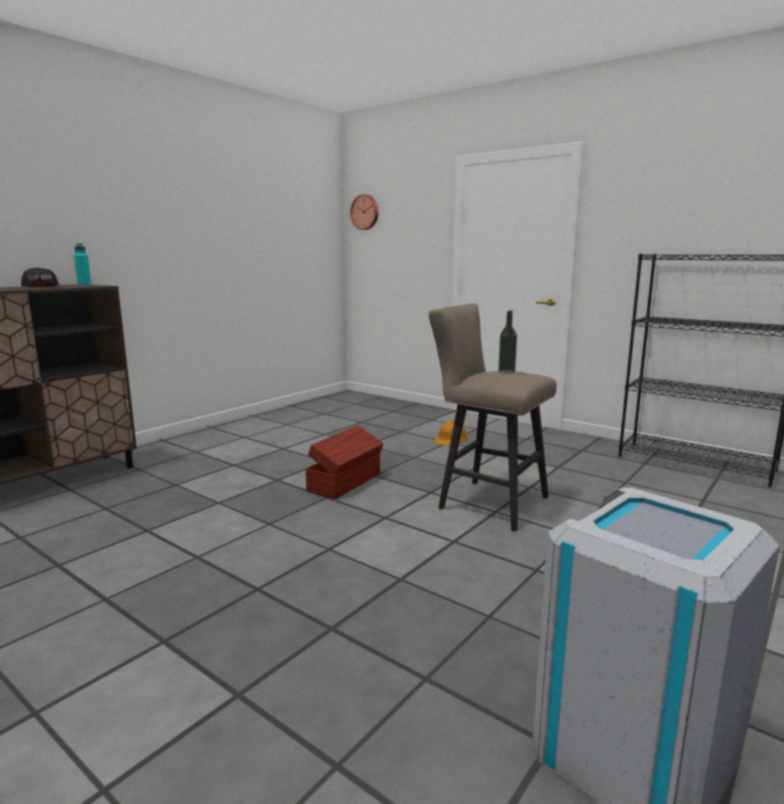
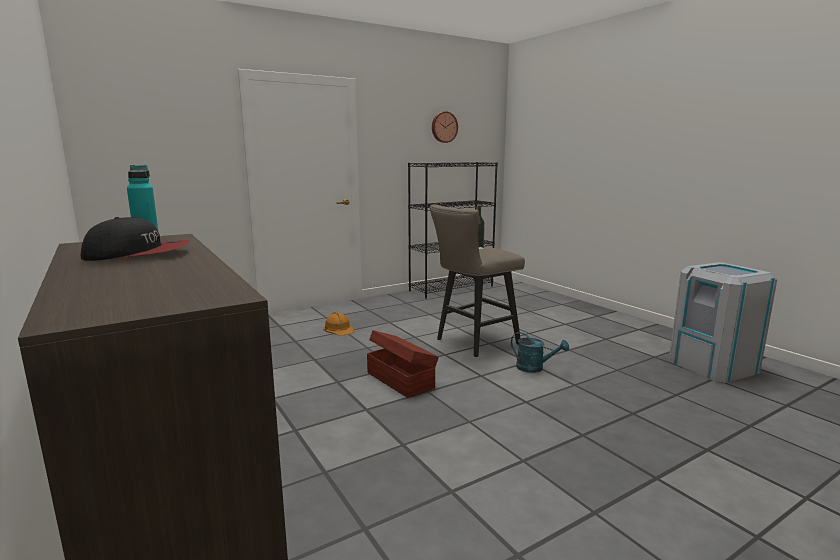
camera: 70 degrees left, 0 degrees up
wall clock [350,194,379,230] -> wall clock moved to [432,111,458,143]
none -> turquoise watering can [511,332,569,373]

